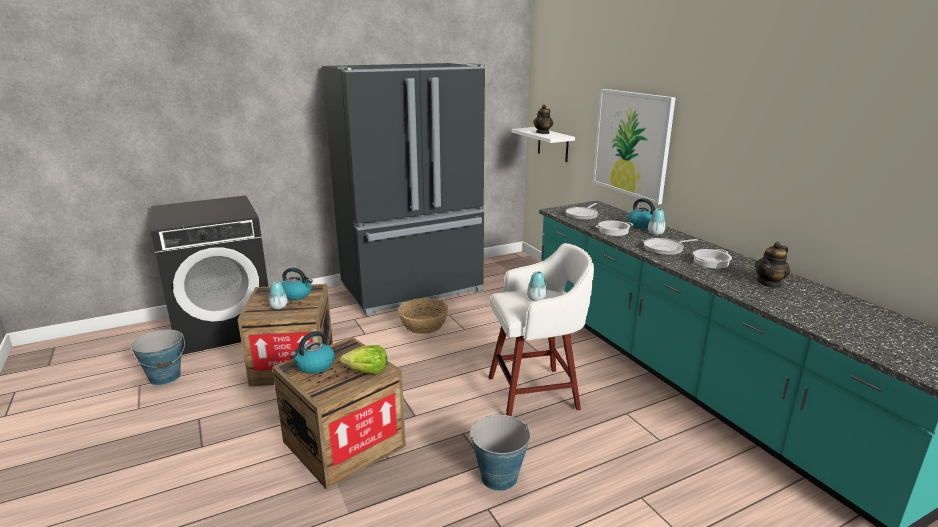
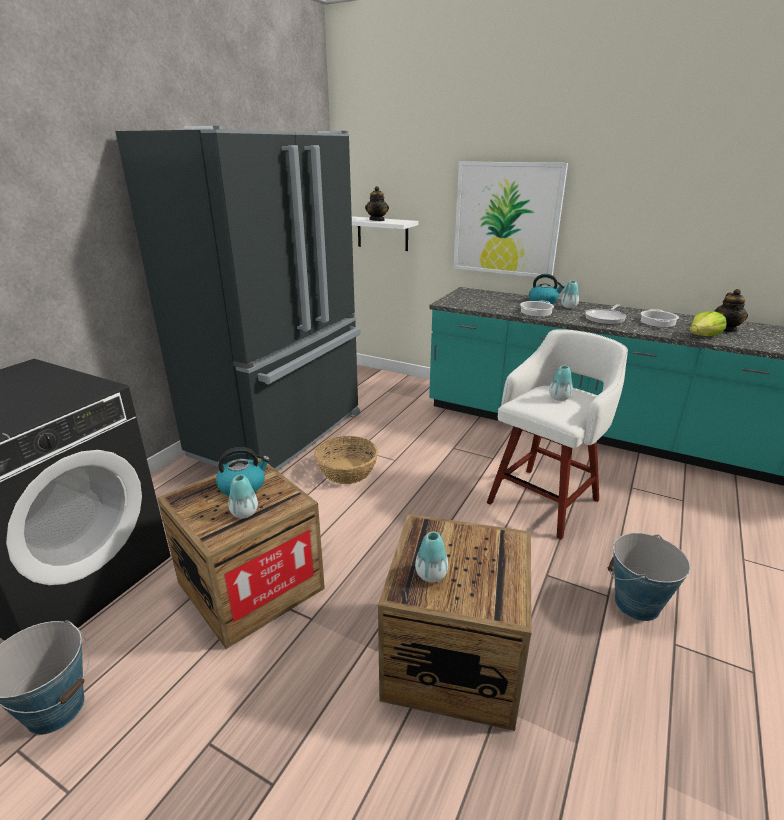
camera: 35 degrees left, 5 degrees up
kettle [290,331,335,374] -> vase [415,531,448,582]
lettuce [341,345,387,374] -> lettuce moved to [690,311,727,336]
frying pan [566,203,598,220] -> none

